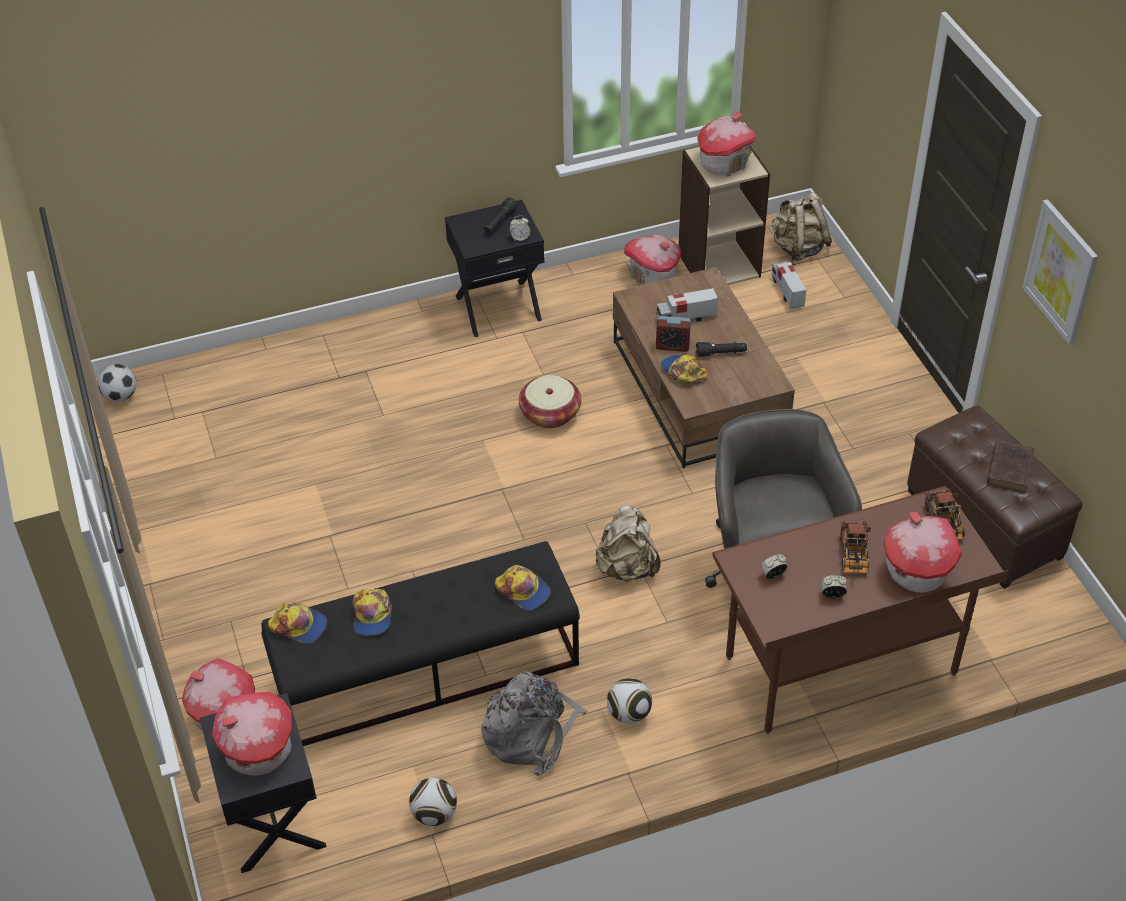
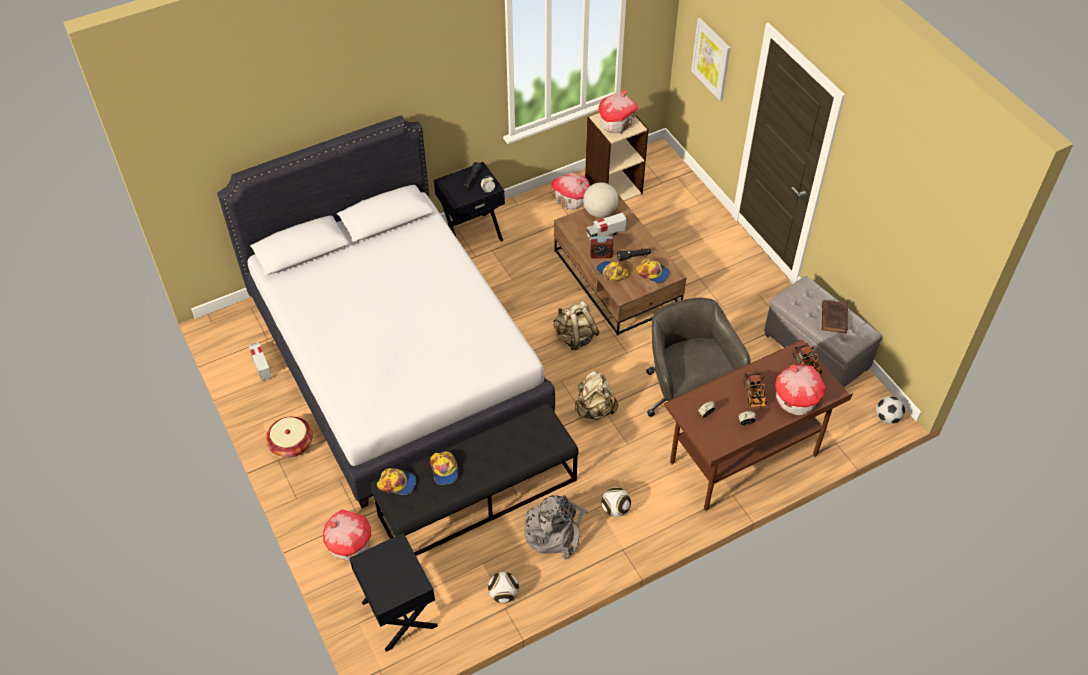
camera: 10 degrees left, 5 degrees up
football [97,364,137,402] -> football moved to [876,396,905,424]
toy house [212,692,292,776] -> none
cap [495,565,551,611] -> cap moved to [636,259,670,284]
basket [519,375,581,428] -> basket moved to [266,416,313,457]
beige backpack [772,192,832,261] -> beige backpack moved to [553,301,600,350]
toy truck [772,261,806,310] -> toy truck moved to [248,342,272,381]
brown ottoman [907,405,1082,589] -> grey ottoman [764,276,882,387]
picture [1022,199,1098,345] -> picture moved to [691,18,730,101]
none -> white bed [217,115,555,508]
none -> globe [583,182,618,218]

